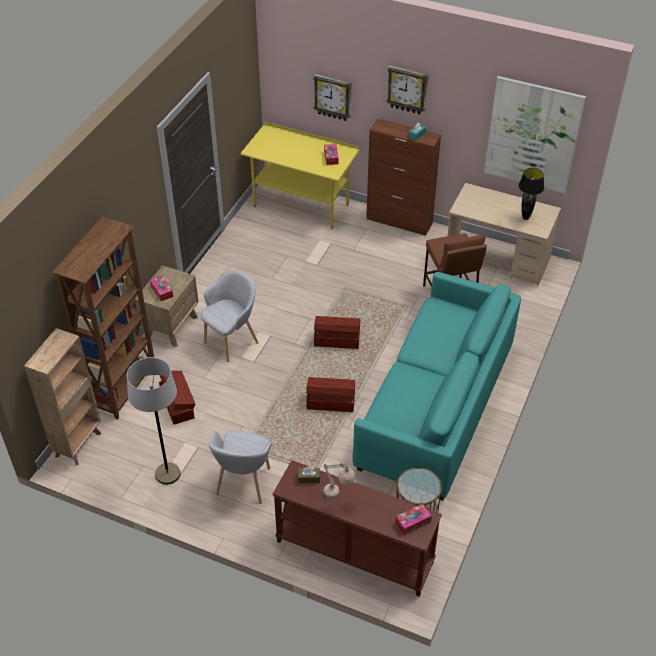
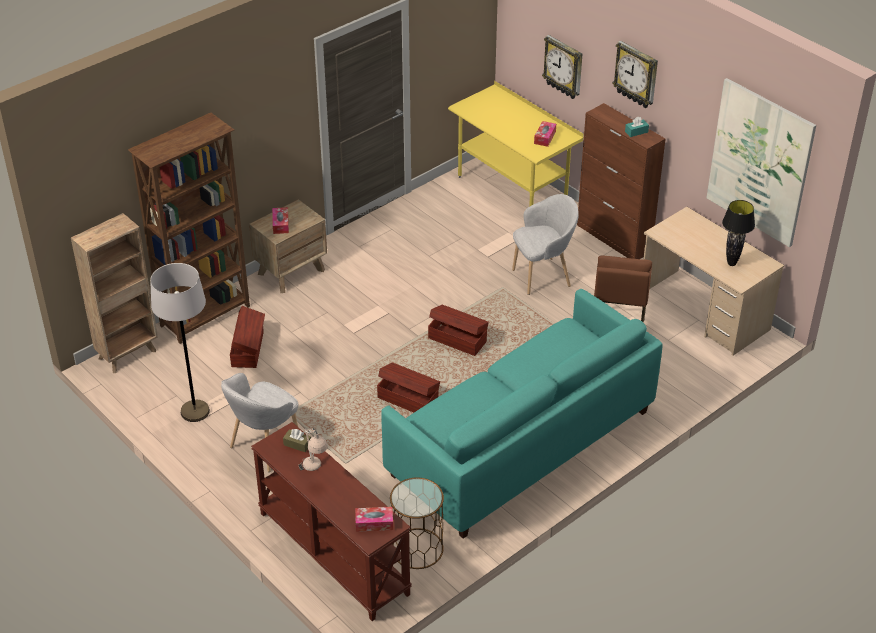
camera: 25 degrees right, 5 degrees down
grey armchair [200,270,259,362] -> grey armchair moved to [512,194,579,295]

